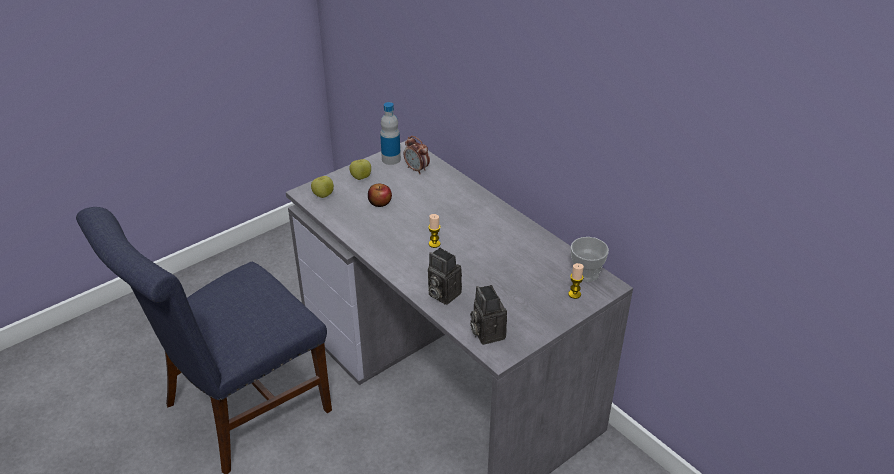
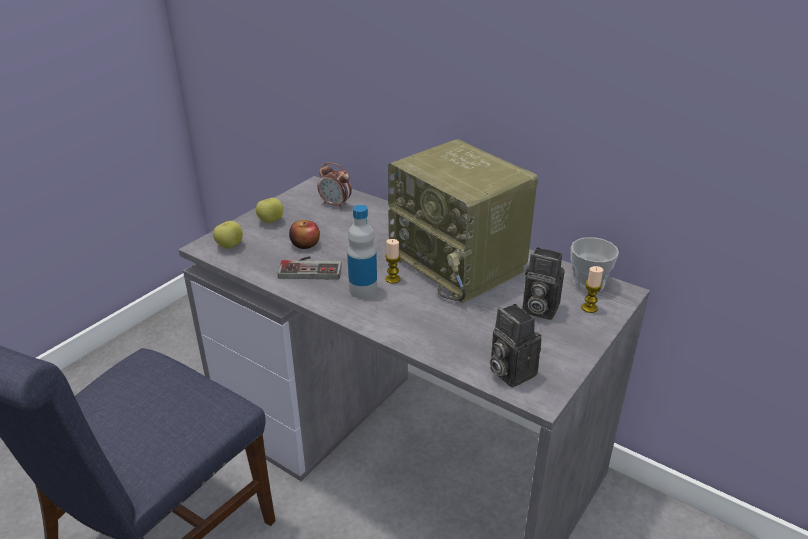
camera: 15 degrees left, 5 degrees down
bottle [380,102,401,165] -> bottle moved to [347,205,377,298]
camera [428,248,462,305] -> camera moved to [522,247,565,320]
none -> game controller [278,256,342,280]
none -> radio [388,139,538,303]

